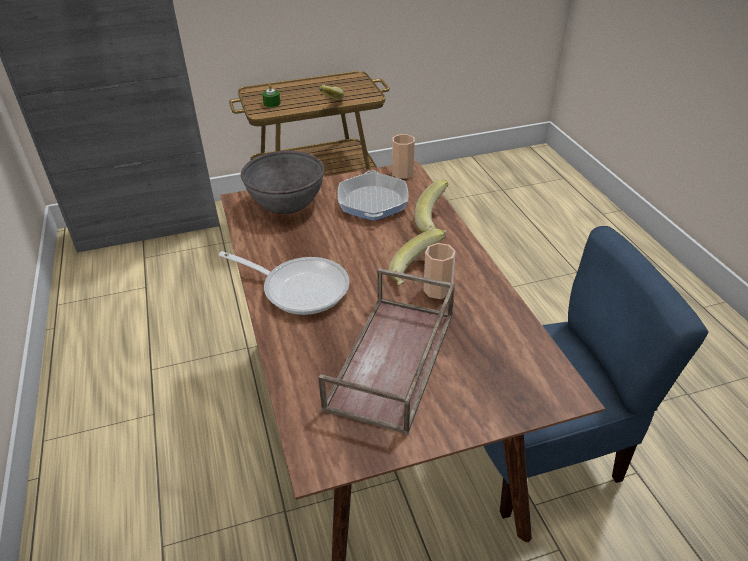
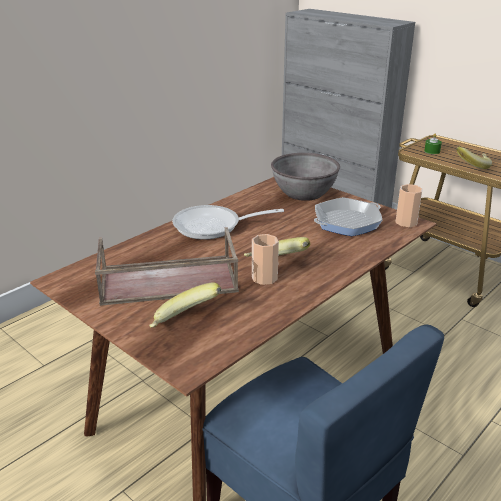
camera: 60 degrees right, 10 degrees down
frying pan [219,251,349,315] -> frying pan turned 90 degrees clockwise [172,205,284,239]
banana [414,180,449,233] -> banana moved to [149,282,221,328]

